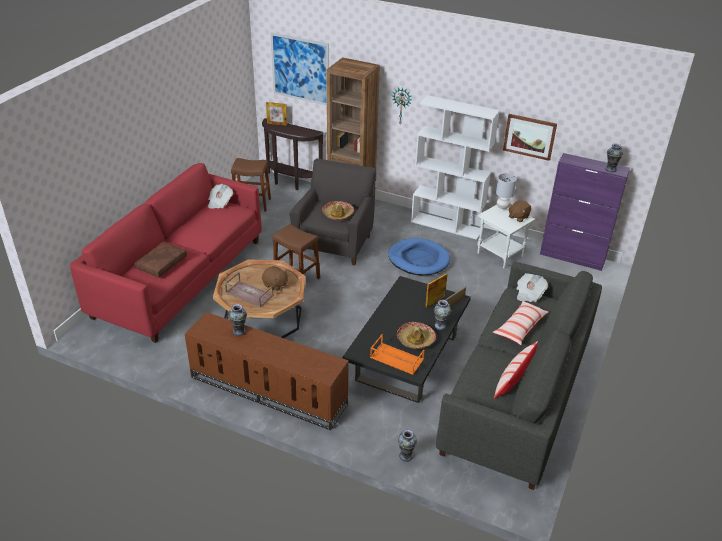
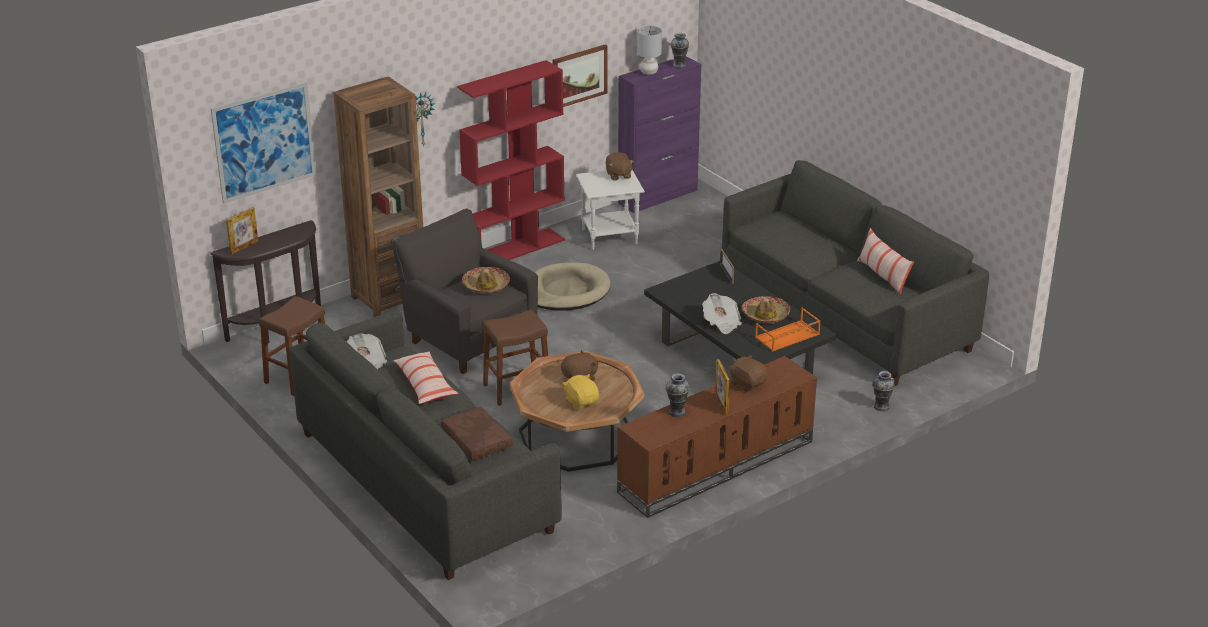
camera: 60 degrees left, 5 degrees down
red sofa [70,163,262,343] -> grey sofa [289,310,562,580]
brown tray [225,272,274,307] -> yellow plush toy [563,374,599,410]
blue dog bed [388,238,450,275] -> beige dog bed [535,262,610,311]
white bookcase [411,95,500,240] -> red bookcase [457,60,565,260]
picture frame [425,273,448,308] -> picture frame moved to [715,359,730,415]
vase [434,300,451,330] -> none
pillow [493,301,549,345] -> pillow moved to [393,351,458,404]
grey table lamp [496,173,517,209] -> grey table lamp moved to [637,26,662,75]
newspaper [516,273,548,302] -> newspaper moved to [702,293,742,334]
none -> brown plush toy [730,355,767,392]

